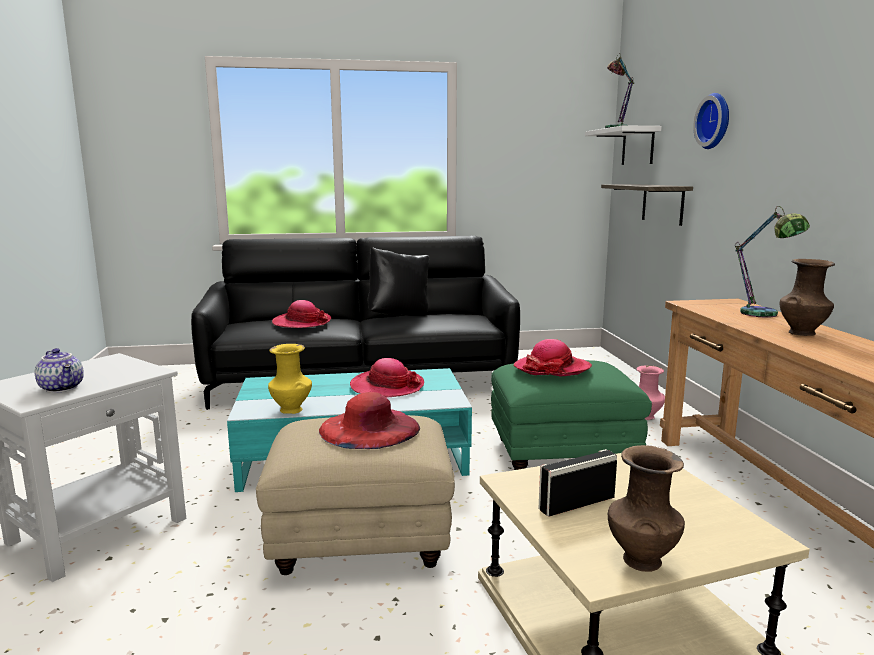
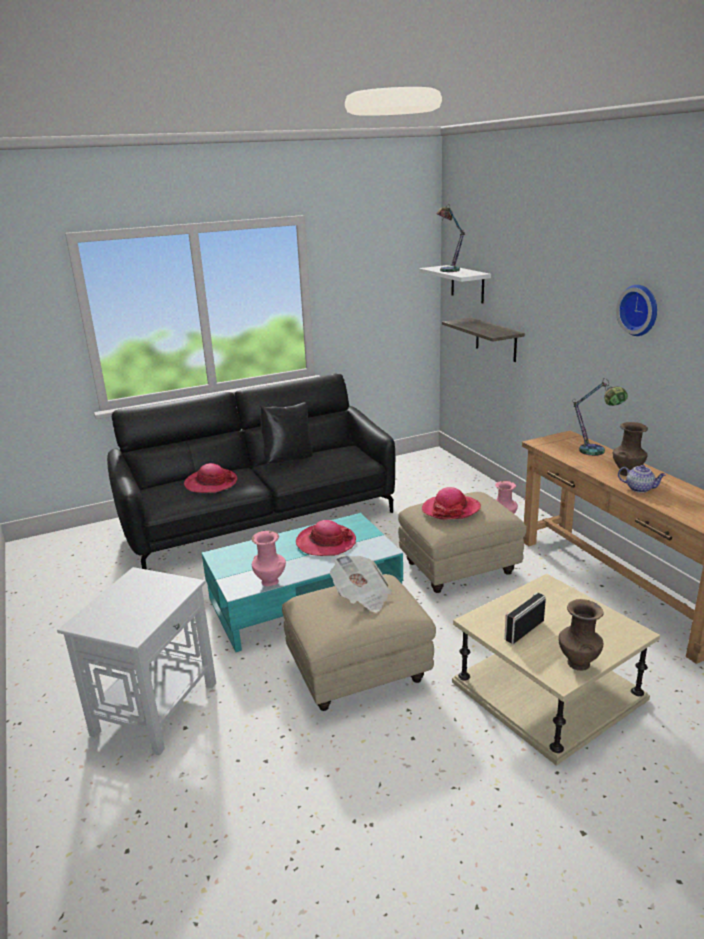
camera: 15 degrees left, 10 degrees up
teapot [35,348,84,393] -> teapot moved to [618,465,666,493]
yellow vase [268,344,312,414] -> pink vase [252,531,286,586]
red hat [319,392,420,449] -> newspaper [330,555,392,613]
green ottoman [491,360,652,470] -> beige ottoman [398,492,527,593]
wall clock [693,93,729,149] -> wall clock moved to [616,285,657,336]

